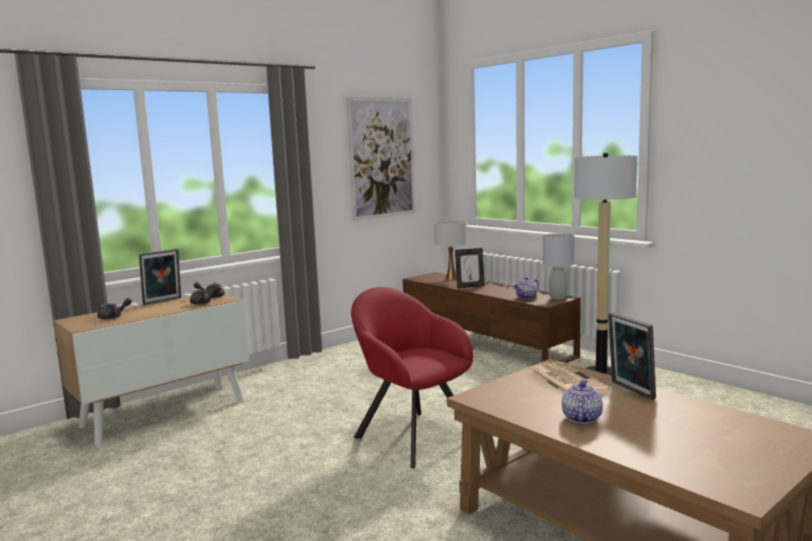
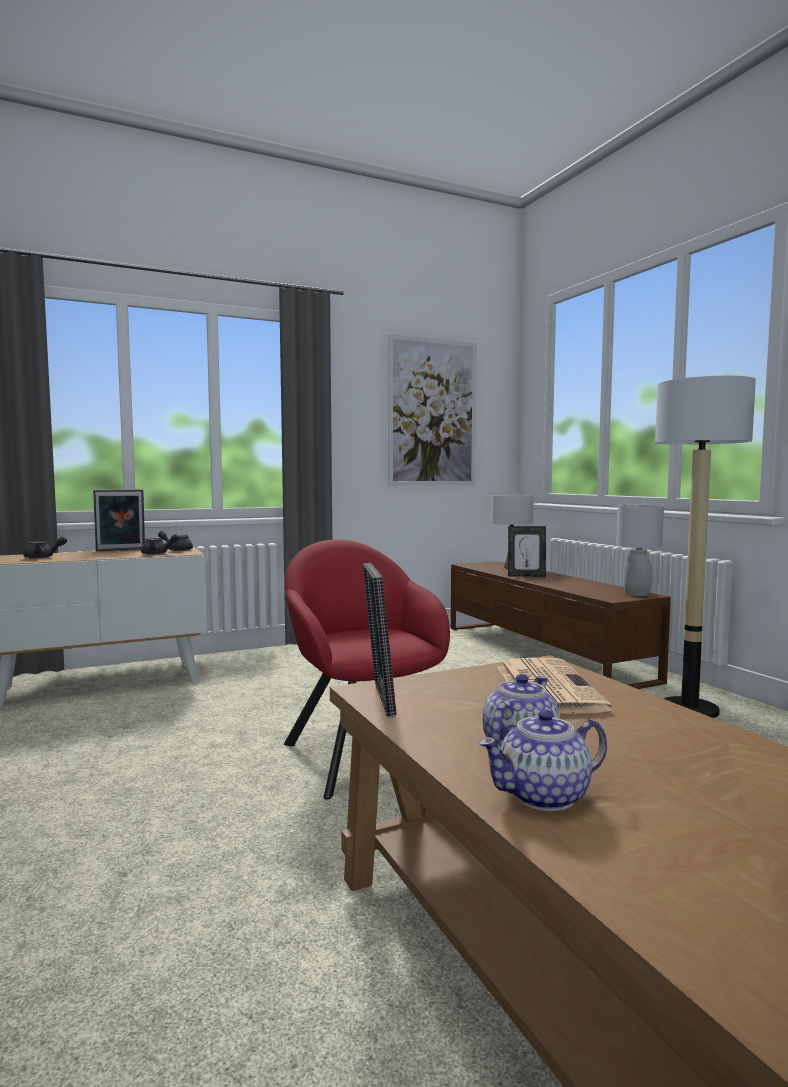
camera: 15 degrees right, 5 degrees down
teapot [514,277,539,299] -> teapot moved to [478,710,607,811]
picture frame [608,312,656,400] -> picture frame moved to [363,563,397,716]

